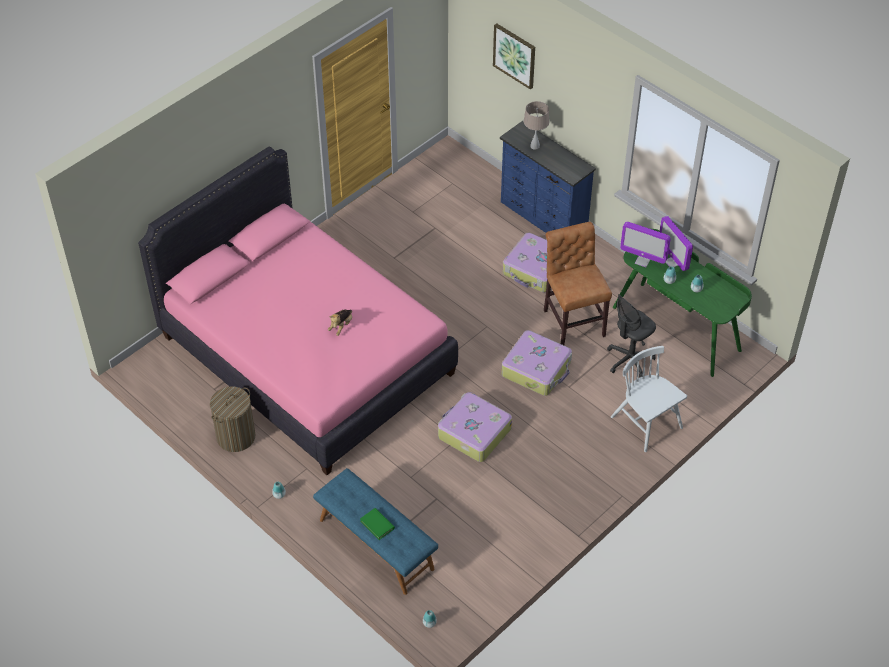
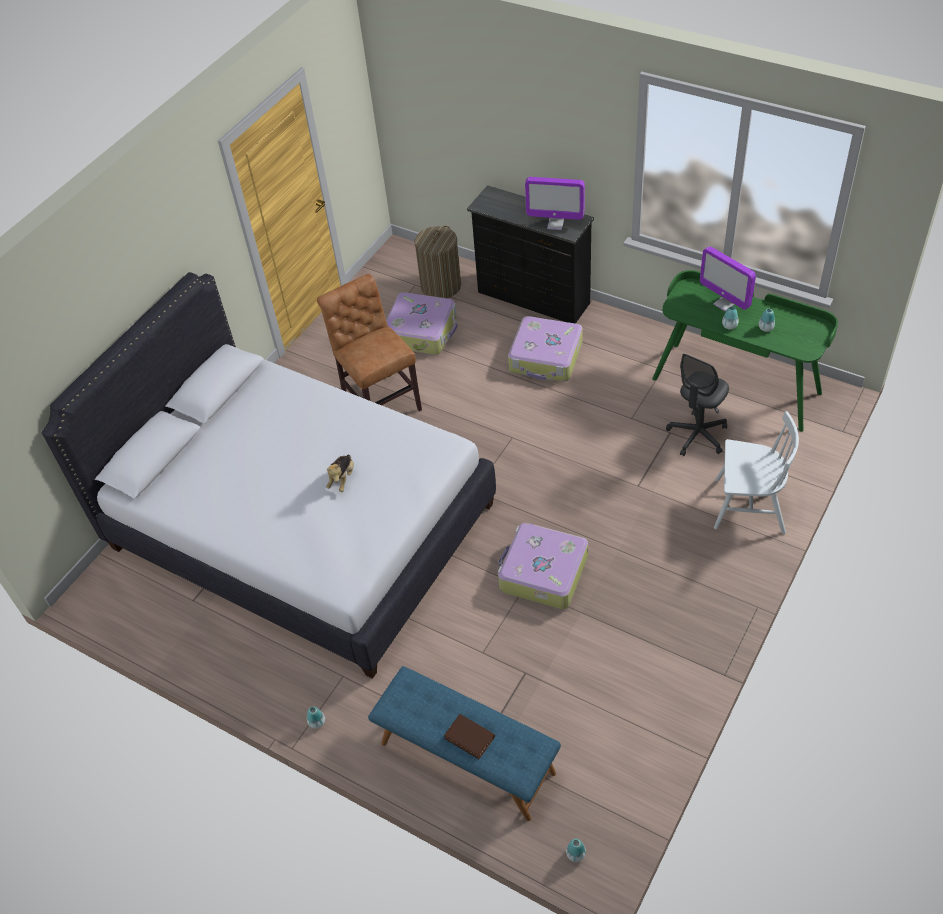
camera: 10 degrees left, 0 degrees up
pink bed [138,147,458,475] -> white bed [42,272,496,679]
laundry basket [210,387,255,452] -> laundry basket moved to [415,226,461,298]
green book [360,508,395,540] -> brown book [444,714,495,759]
picture [493,24,535,89] -> none
blue dresser [500,121,596,233] -> black dresser [467,185,594,324]
suitcase [501,330,572,396] -> suitcase moved to [386,292,458,355]
beige table lamp [524,101,549,150] -> none
brown chair [544,222,612,345] -> brown chair moved to [317,274,422,411]
white chair [611,346,687,452] -> white chair turned 150 degrees clockwise [714,411,799,534]
monitor [620,222,671,267] -> monitor moved to [525,177,585,230]

